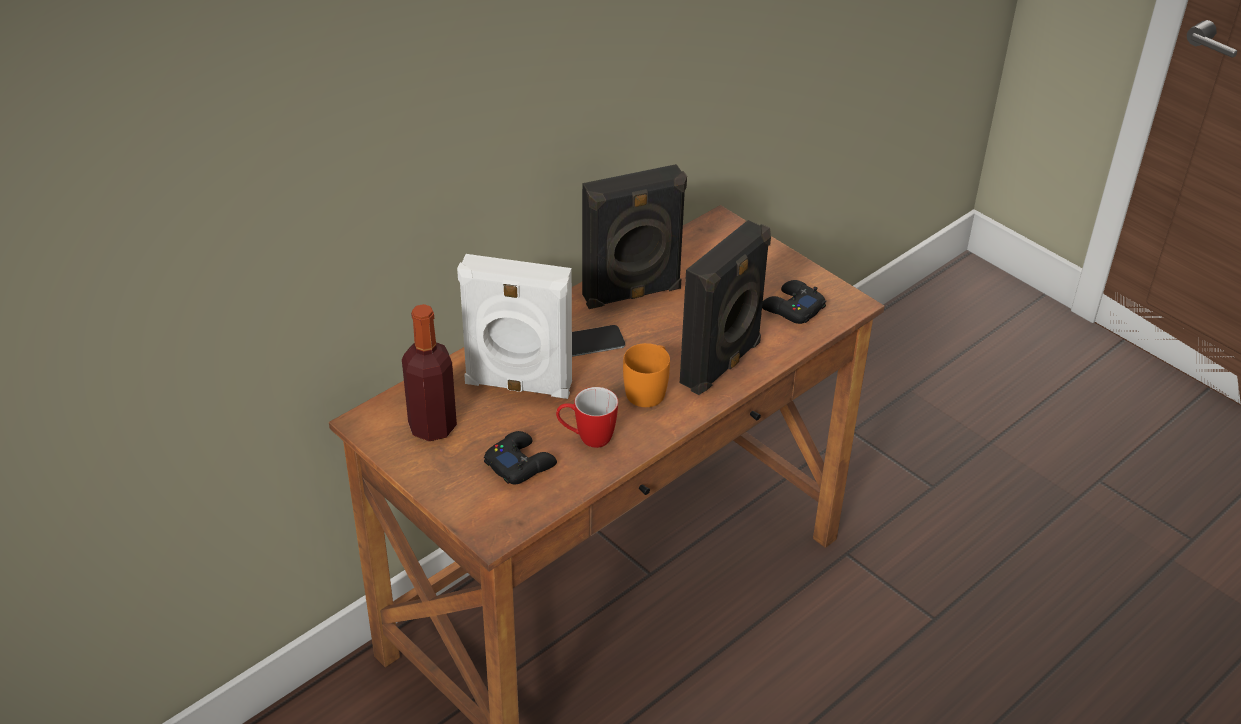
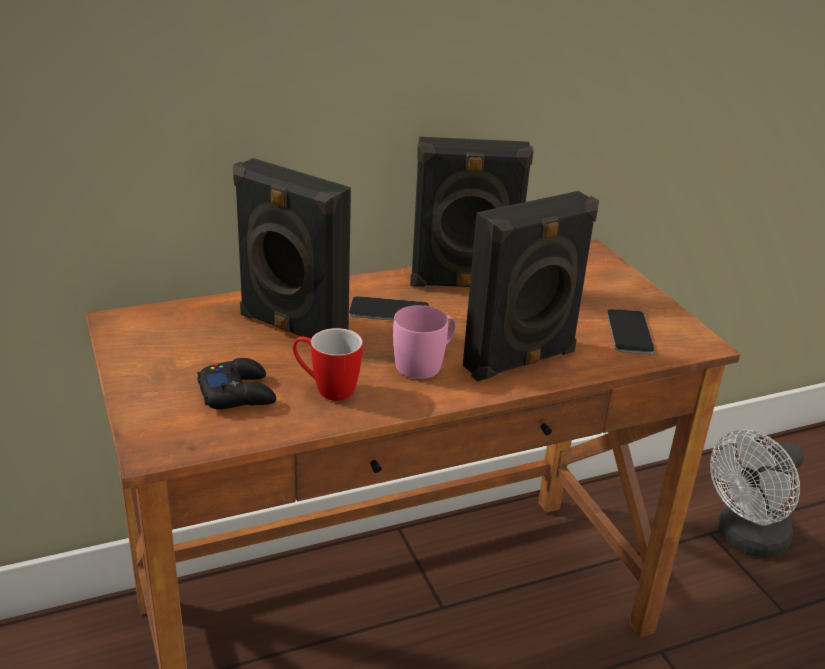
camera: 20 degrees right, 10 degrees down
bottle [402,304,457,441] -> none
white speaker [457,254,572,399] -> black speaker [233,158,351,339]
orange mug [623,343,670,407] -> pink mug [393,305,455,379]
black game controller [762,280,826,324] -> phone [607,309,655,354]
none -> white fan [710,430,804,557]

